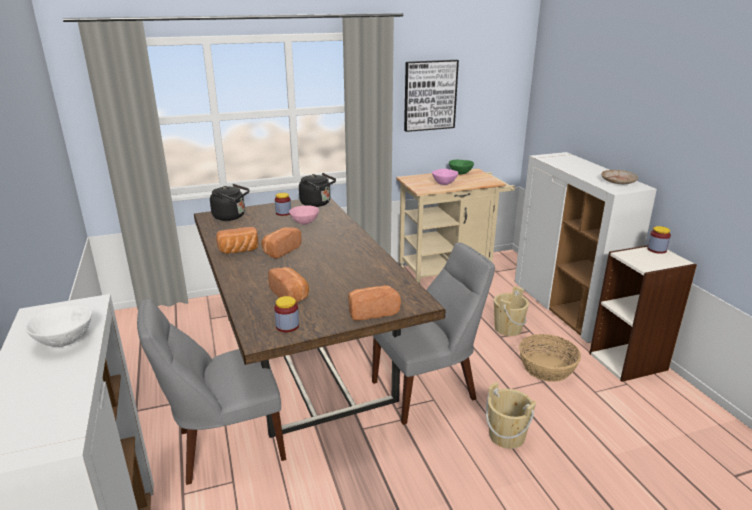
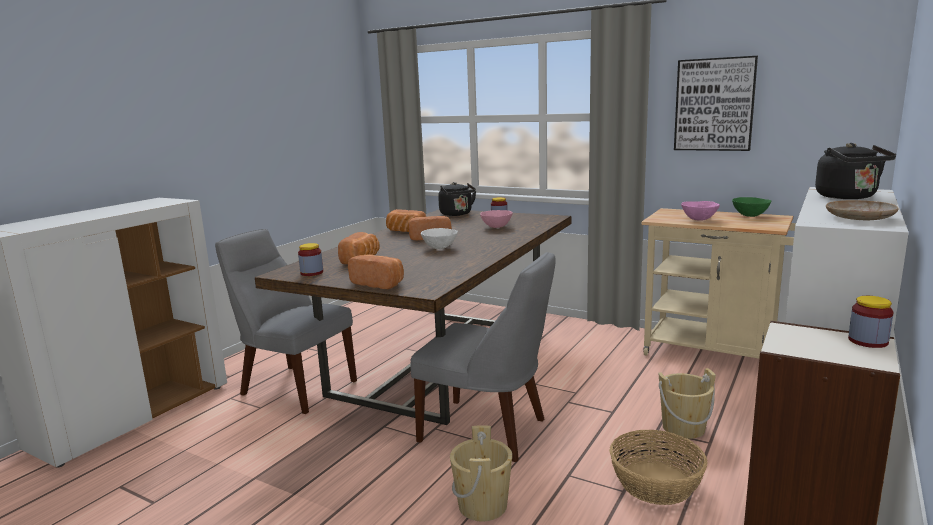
camera: 50 degrees right, 10 degrees down
white bowl [25,306,92,347] -> white bowl moved to [421,228,458,249]
black kettle [299,173,336,207] -> black kettle moved to [815,143,896,199]

